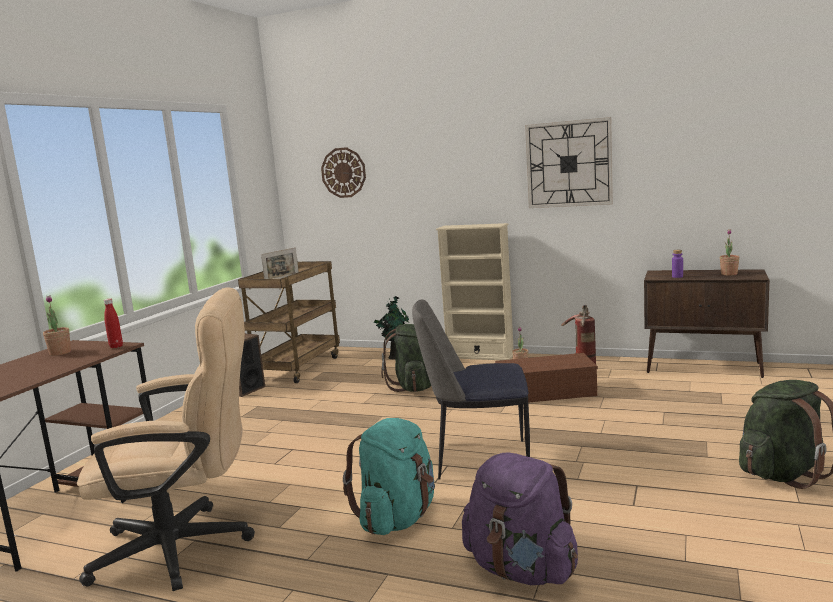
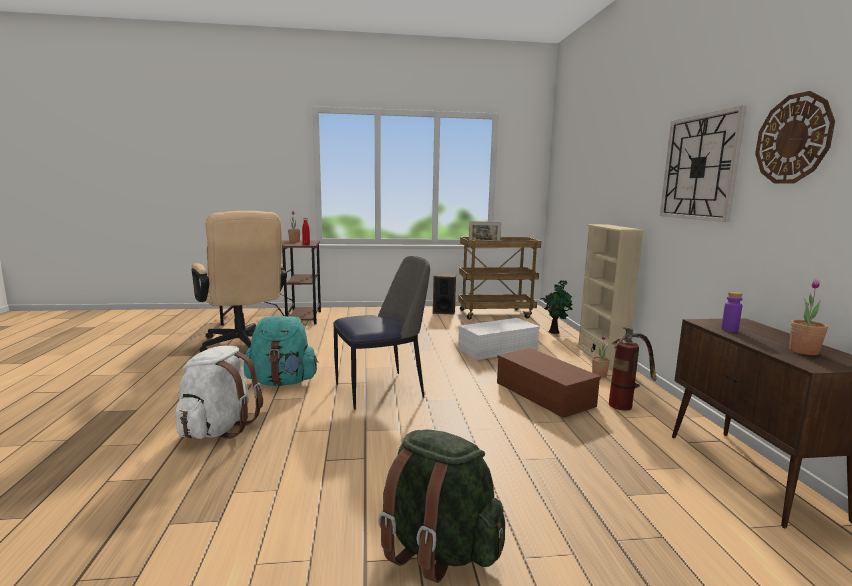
camera: 60 degrees right, 0 degrees up
wall clock [321,147,366,198] -> wall clock moved to [755,91,835,184]
green backpack [381,324,431,392] -> white storage box [458,318,540,360]
chair [412,300,530,480] -> chair turned 90 degrees clockwise [333,256,430,410]
purple backpack [462,452,578,585] -> white backpack [175,346,263,439]

